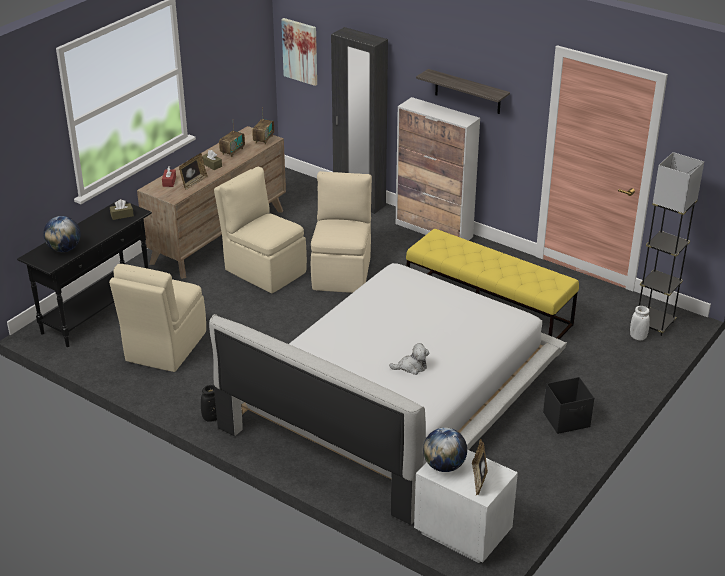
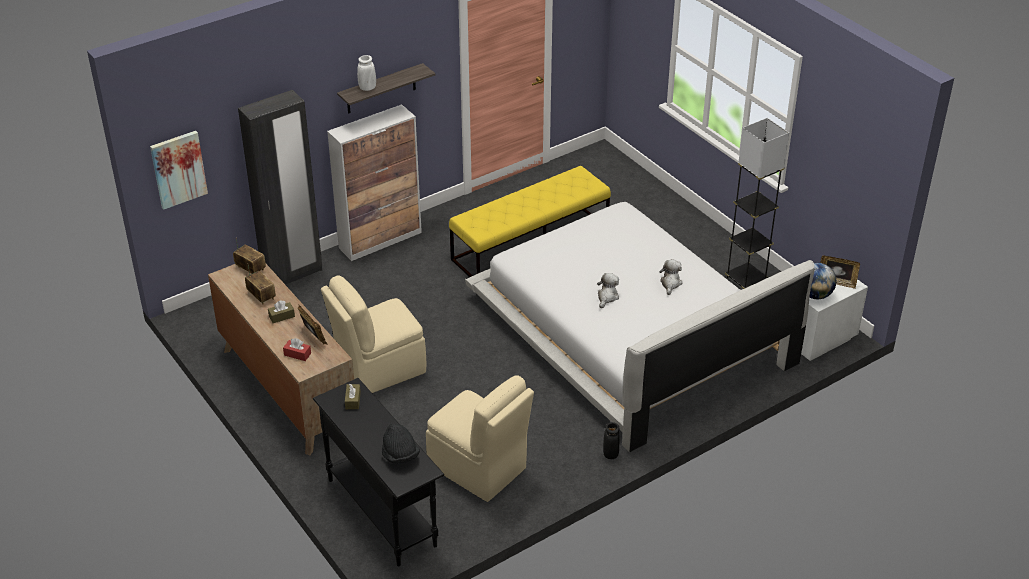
camera: 70 degrees left, 5 degrees up
globe [43,216,81,252] -> black hat [382,424,420,464]
beige chair [311,171,372,293] -> none
black storage box [543,377,594,434] -> none
white vase [630,306,650,340] -> white vase moved to [357,55,376,91]
grey floor lamp [639,152,704,336] -> grey floor lamp moved to [725,118,789,289]
none -> plush toy [597,273,619,308]

